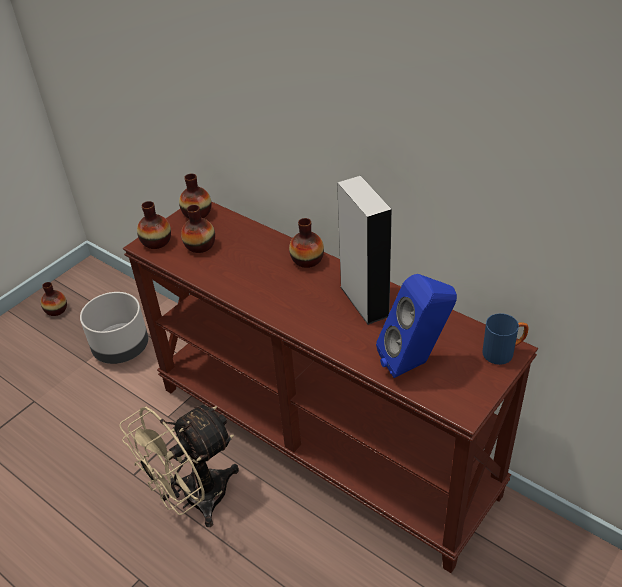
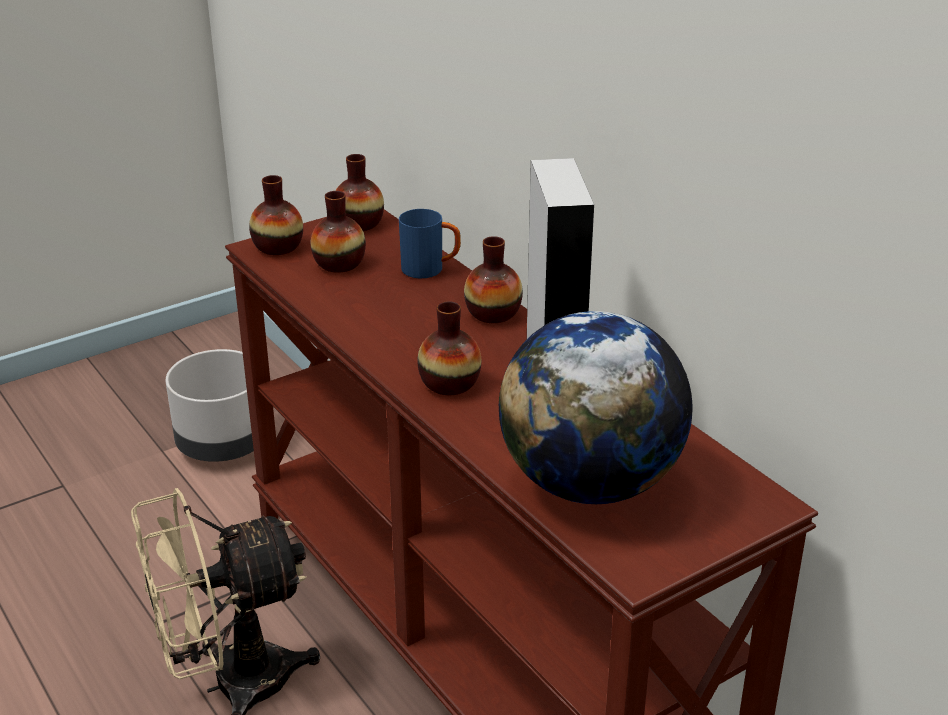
camera: 15 degrees right, 10 degrees down
vase [41,282,67,316] -> vase moved to [417,301,481,395]
blue speaker [376,274,457,378] -> globe [499,311,693,504]
blue mug [482,313,529,365] -> blue mug moved to [399,209,461,278]

